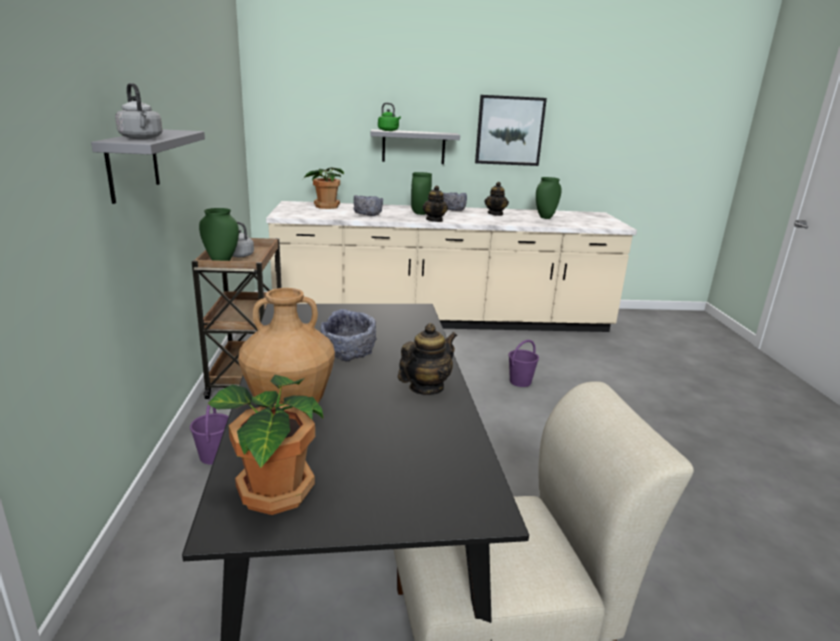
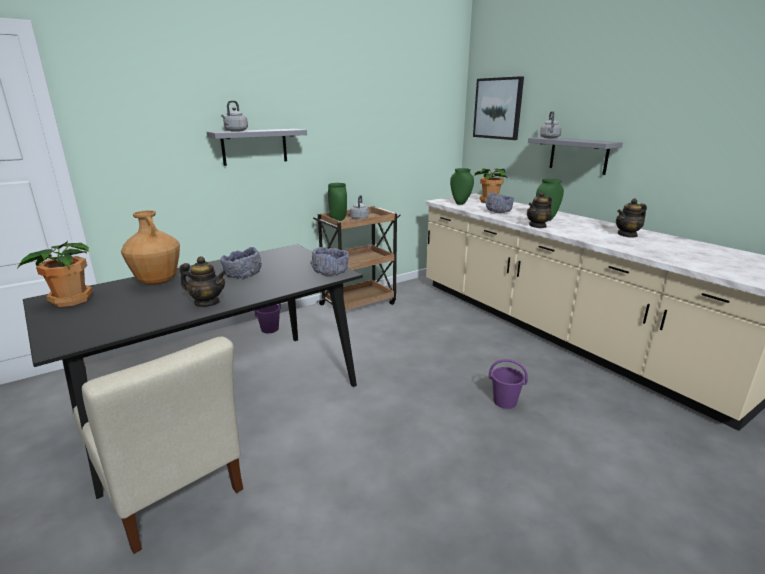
camera: 60 degrees right, 0 degrees up
green kettle [378,103,401,131] -> grey kettle [540,111,562,138]
grey bowl [442,192,467,211] -> grey bowl moved to [310,247,349,277]
picture [475,95,547,166] -> picture moved to [473,76,524,140]
green vase [536,177,562,219] -> green vase moved to [450,168,474,205]

